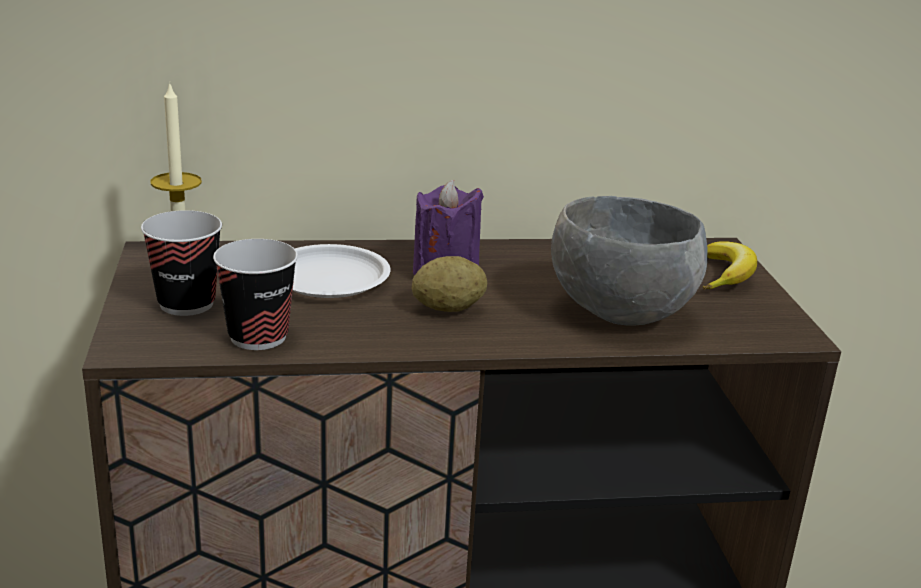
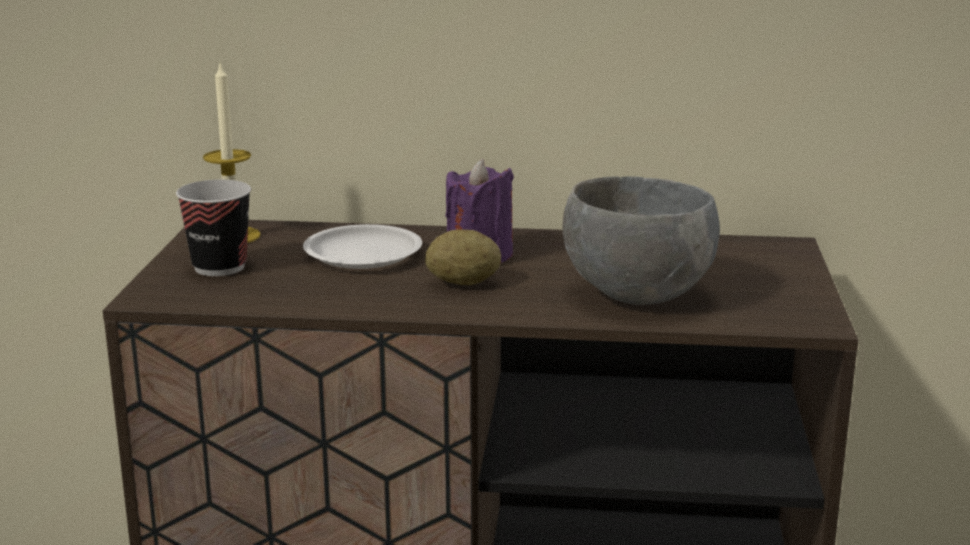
camera: 15 degrees right, 5 degrees down
cup [213,239,298,350] -> none
banana [702,241,757,290] -> none

